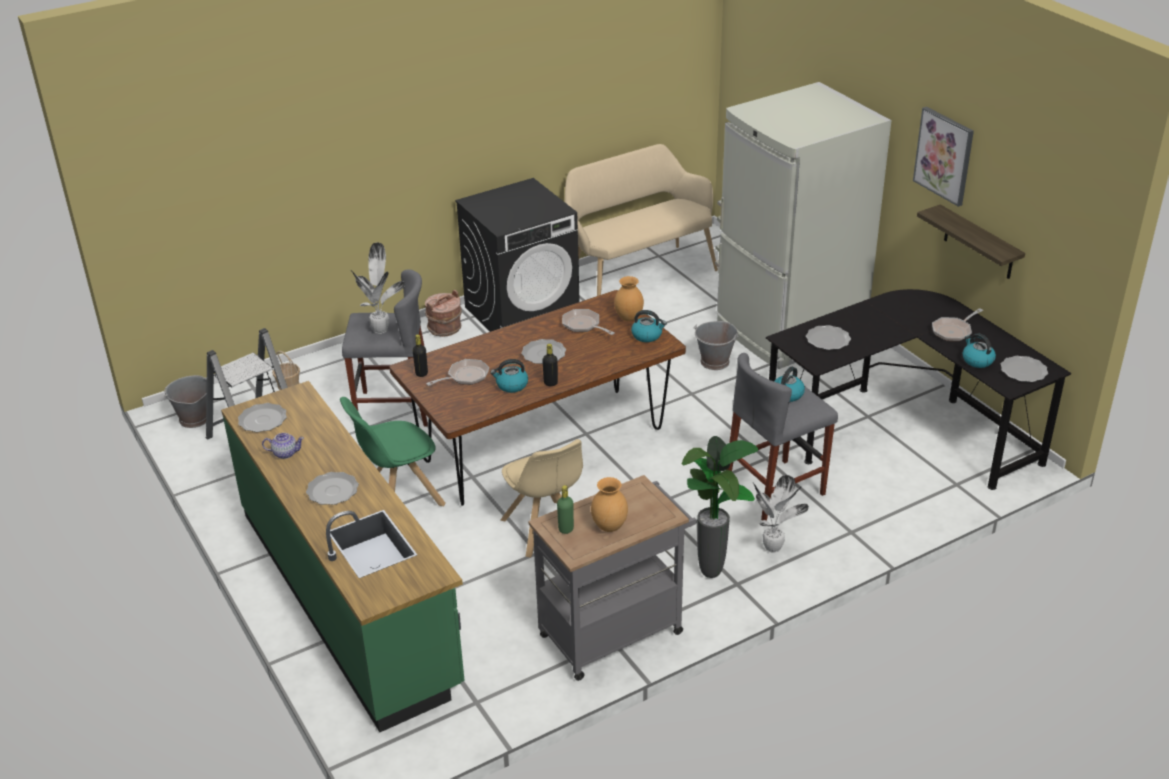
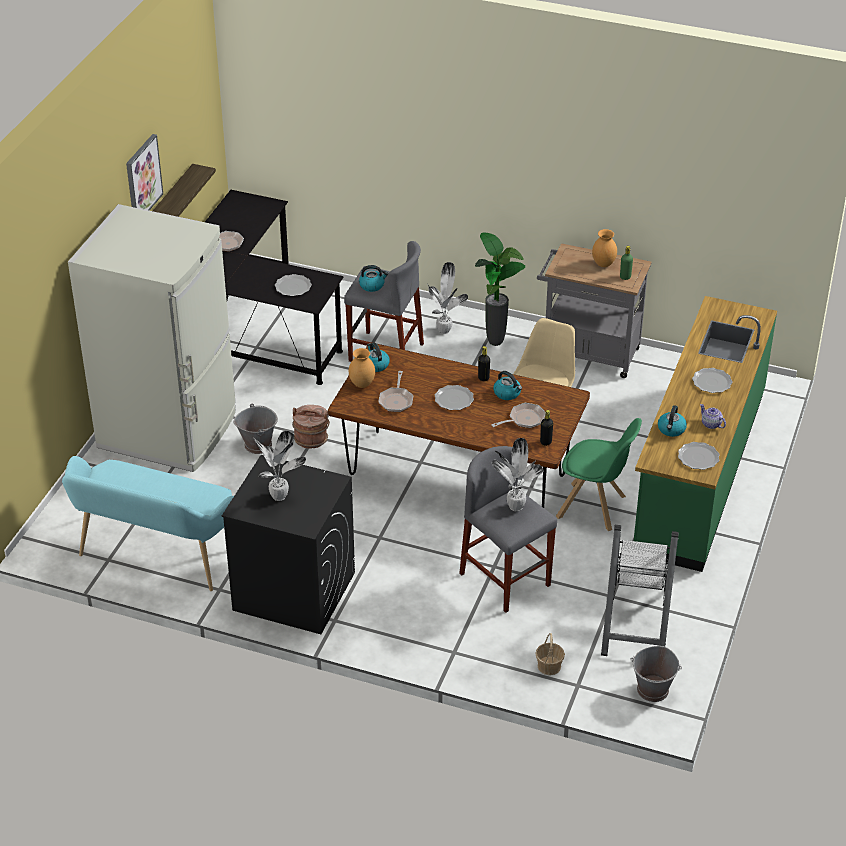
camera: 130 degrees left, 5 degrees up
brown bucket [425,290,462,337] -> brown bucket moved to [292,405,330,449]
frying pan [426,359,489,386] -> frying pan turned 135 degrees clockwise [491,403,545,428]
beige bench [565,144,718,296] -> turquoise bench [62,456,234,591]
kettle [963,333,996,368] -> kettle moved to [658,405,687,437]
plate [1001,356,1048,382] -> none
none -> potted plant [253,431,306,501]

